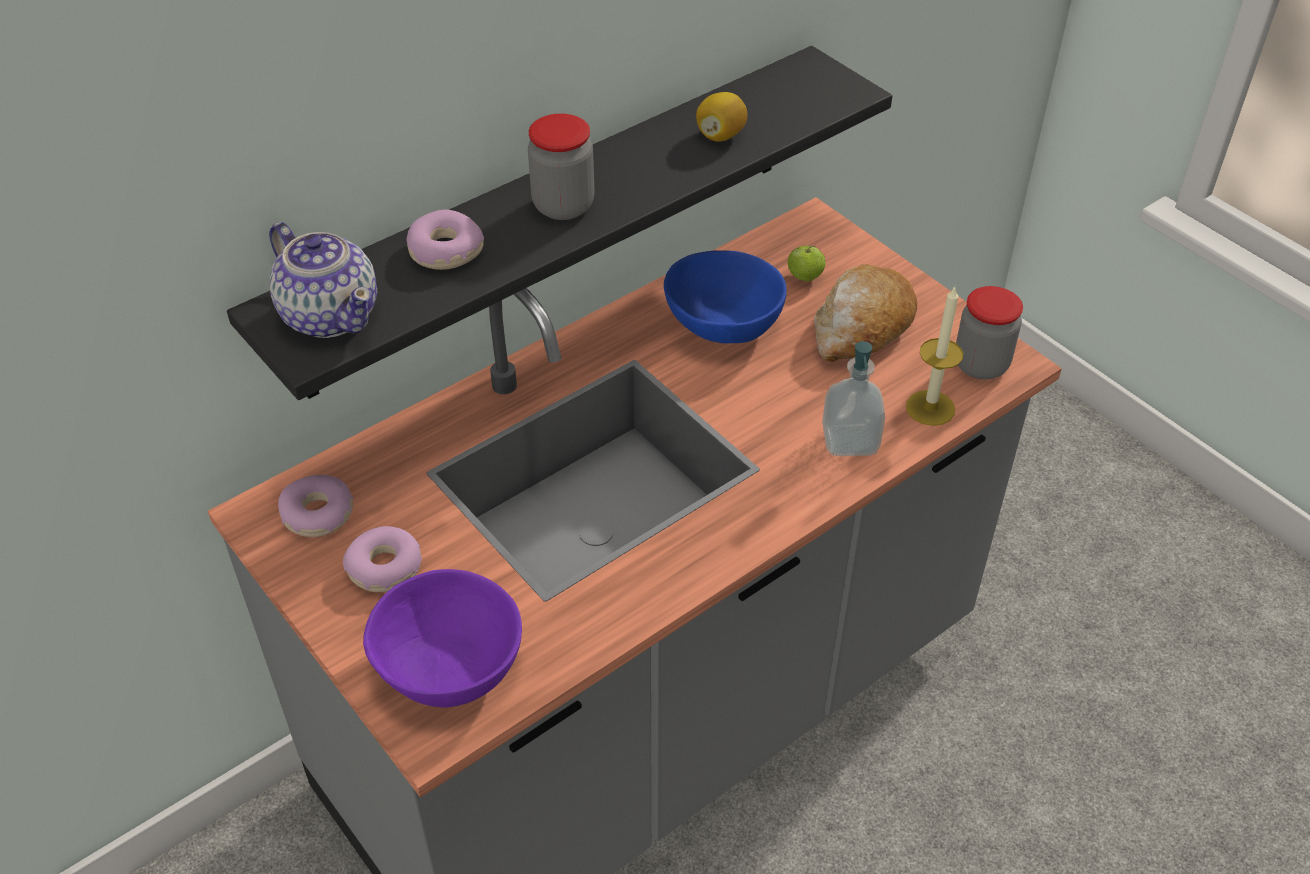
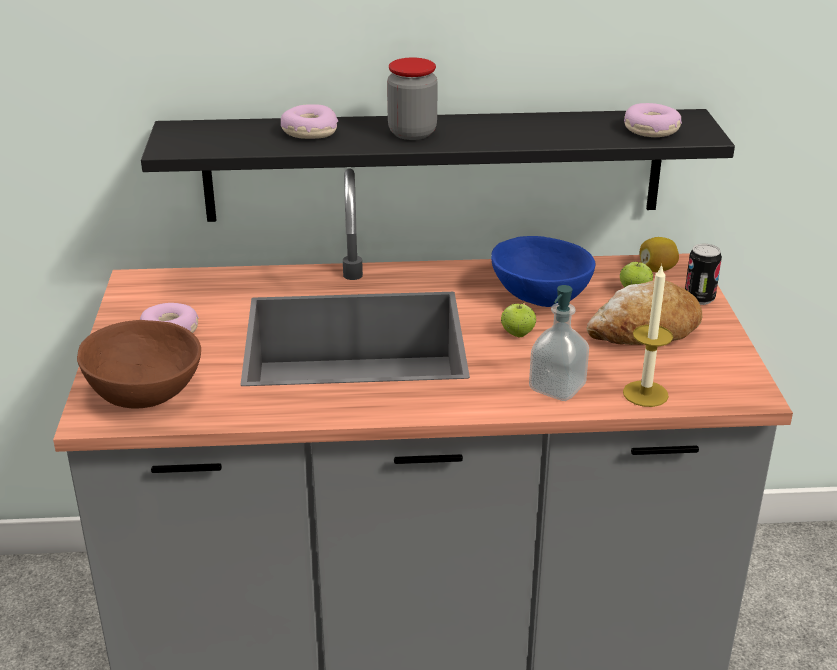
camera: 35 degrees right, 15 degrees down
teapot [269,222,377,338] -> none
donut [278,475,353,537] -> donut moved to [624,103,682,137]
purple bowl [363,569,522,708] -> brown bowl [77,320,201,409]
lemon [696,92,747,142] -> lemon moved to [640,237,679,272]
jar [956,286,1023,380] -> none
none -> apple [501,302,536,337]
none -> can [685,244,722,305]

